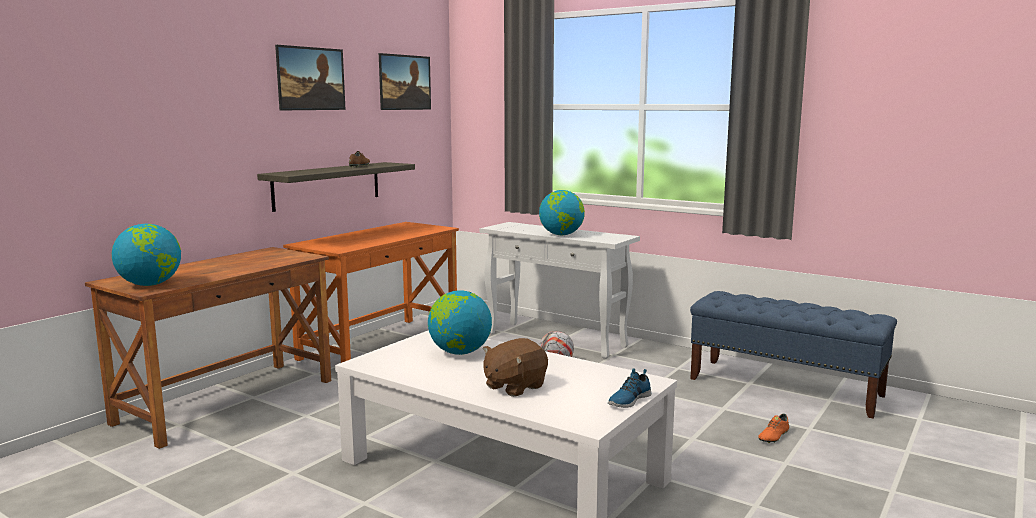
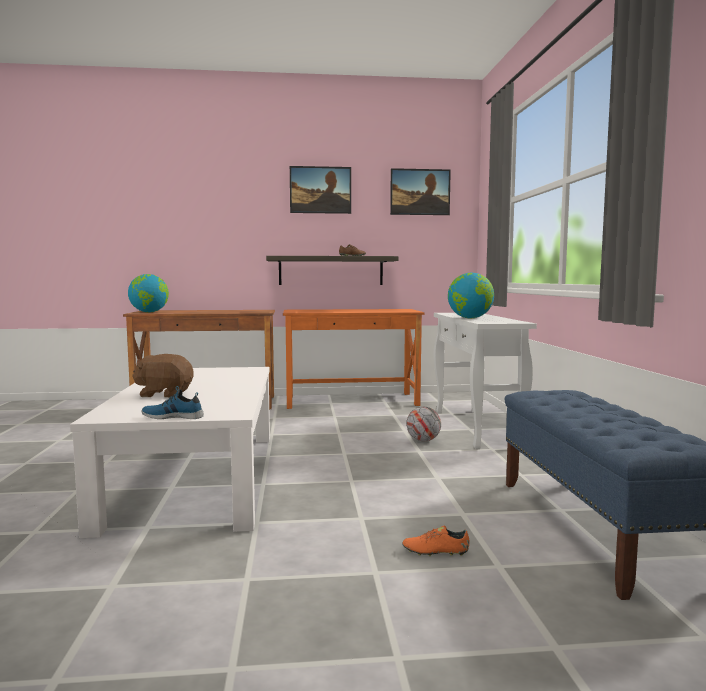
camera: 50 degrees right, 5 degrees down
globe [428,290,492,355] -> none

